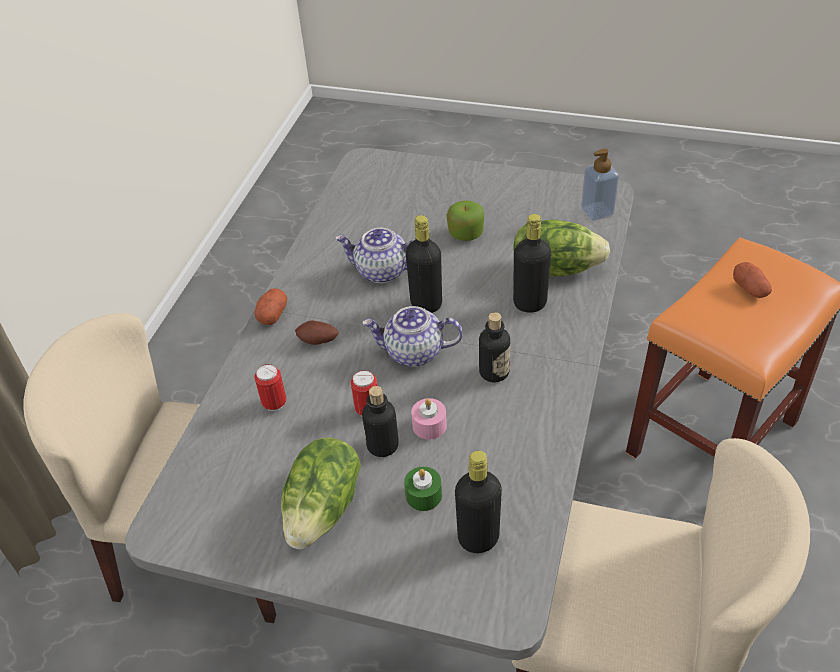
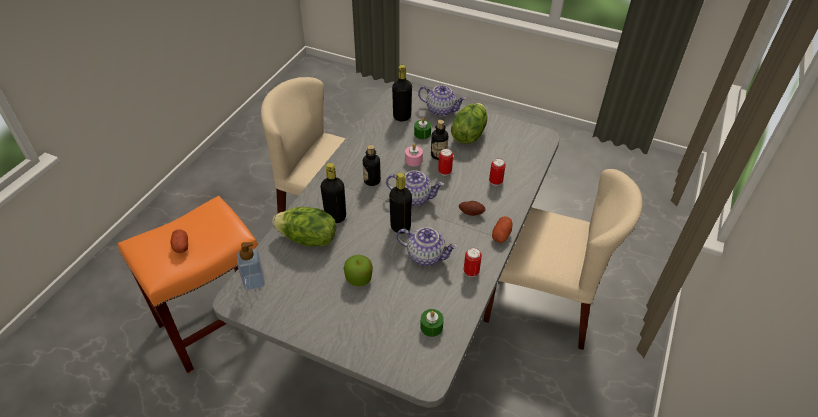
camera: 175 degrees left, 0 degrees up
none -> teapot [418,85,466,116]
none -> green candle [420,309,444,337]
none -> can [464,248,482,277]

